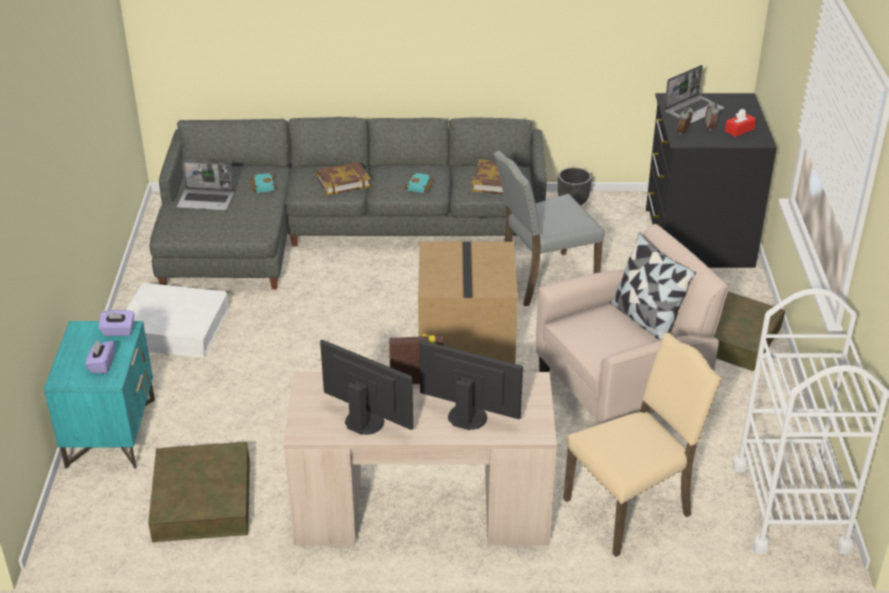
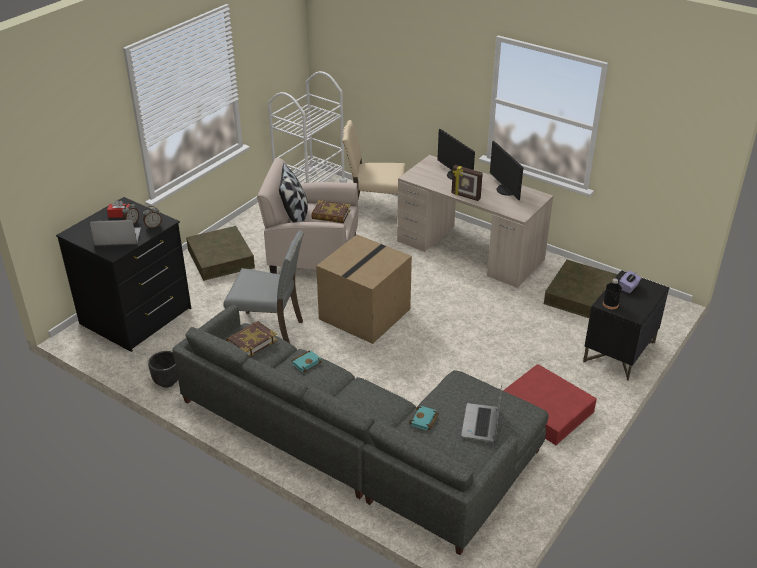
camera: 145 degrees left, 0 degrees up
turquoise nightstand [44,321,155,469] -> black nightstand [583,270,669,380]
purple tissue box [98,310,134,336] -> black bottle [603,279,622,309]
white storage box [126,283,229,358] -> red storage box [503,364,597,445]
laptop [177,160,235,210] -> laptop turned 120 degrees counterclockwise [461,385,502,442]
book [317,162,371,195] -> book moved to [311,200,350,223]

